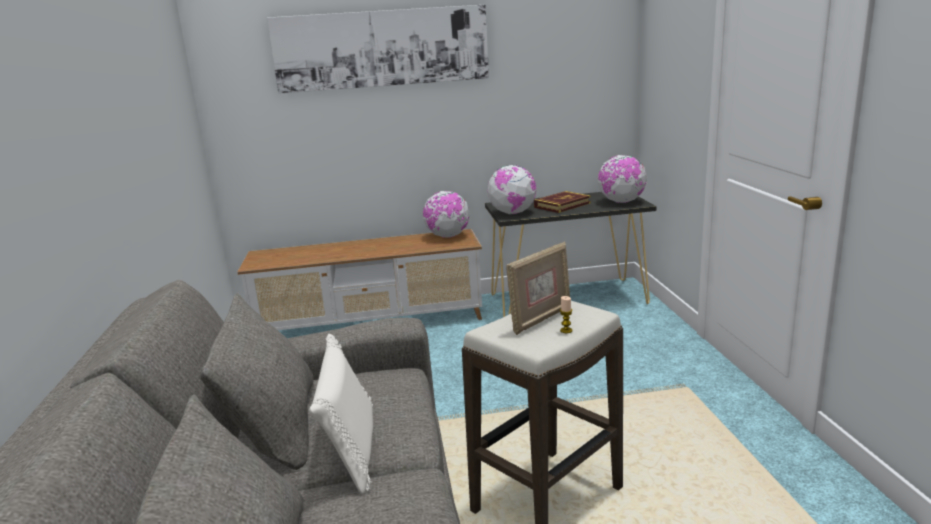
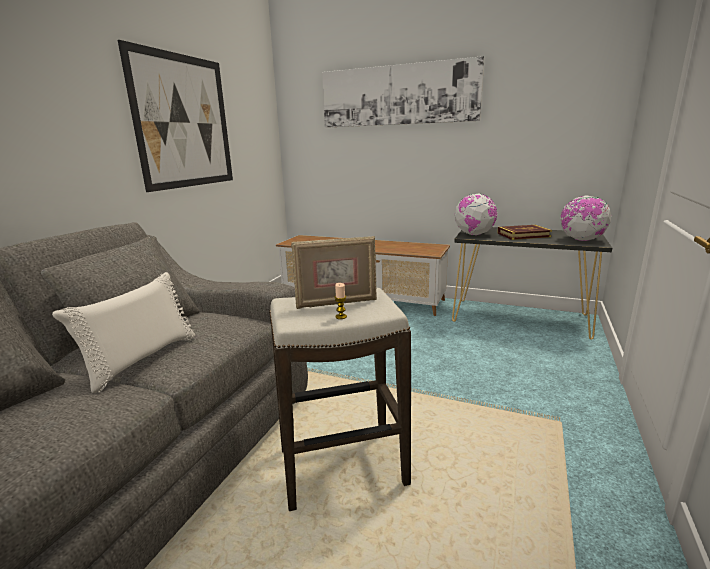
camera: 30 degrees right, 0 degrees up
globe [423,191,470,238] -> none
none -> picture [118,40,233,192]

